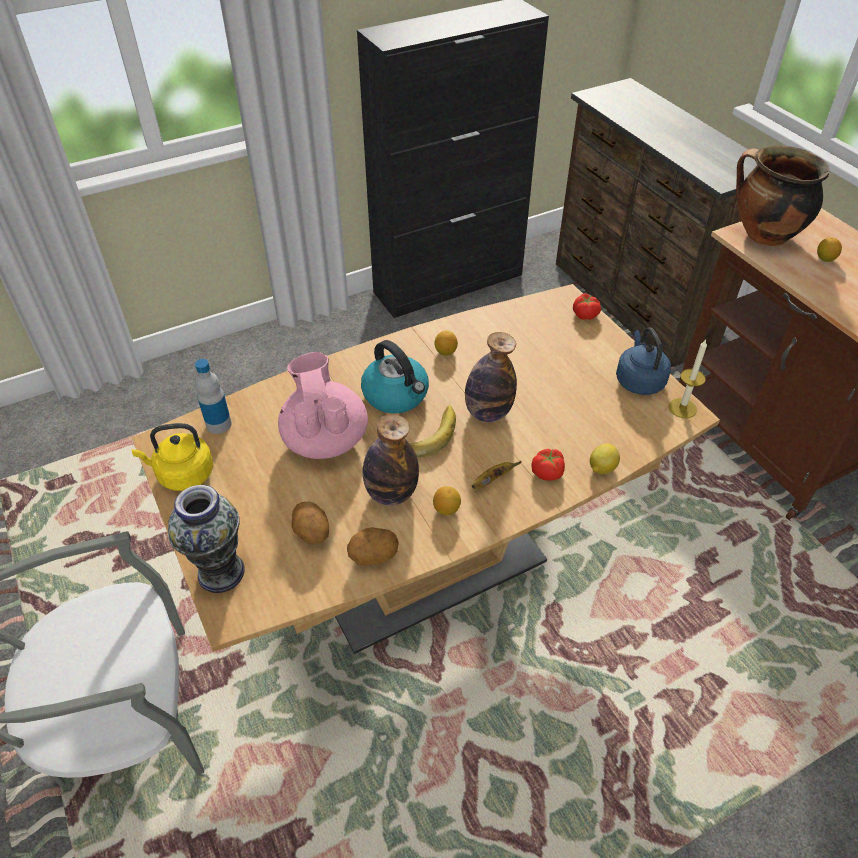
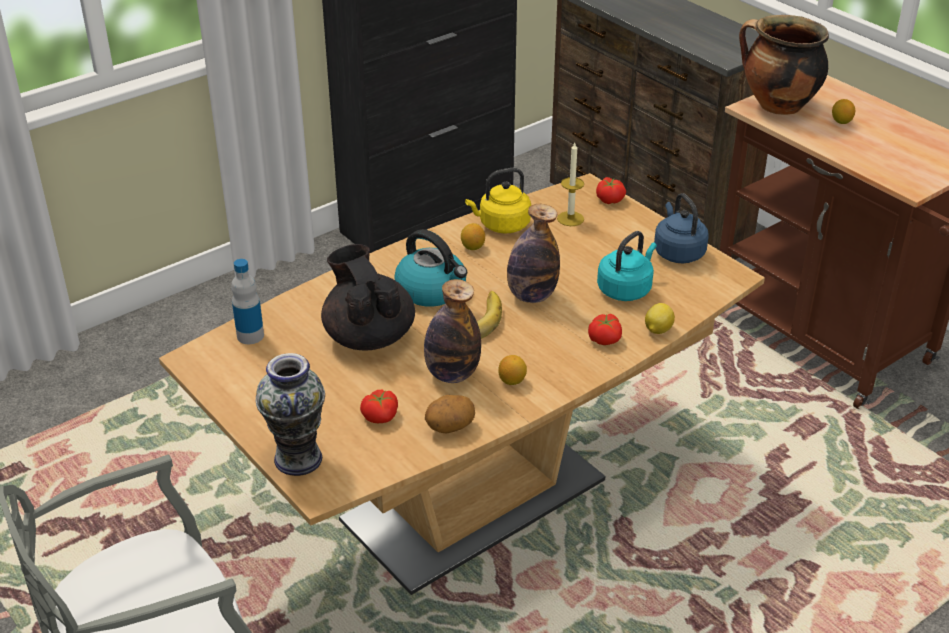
camera: 10 degrees left, 10 degrees down
yellow kettle [132,423,213,491] -> yellow kettle moved to [465,168,531,234]
pink teapot [278,352,368,459] -> black teapot [321,244,415,351]
potato [292,502,329,545] -> tomato [360,390,398,423]
banana [472,461,522,489] -> none
candle [668,339,707,418] -> candle moved to [557,143,584,226]
none -> turquoise kettle [597,231,657,301]

